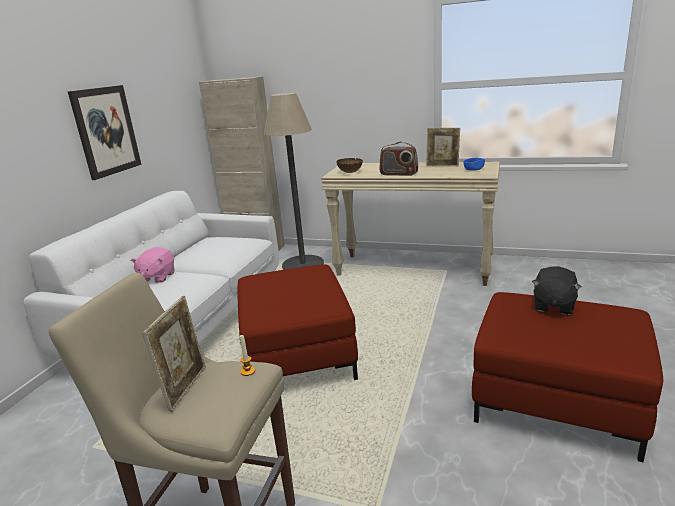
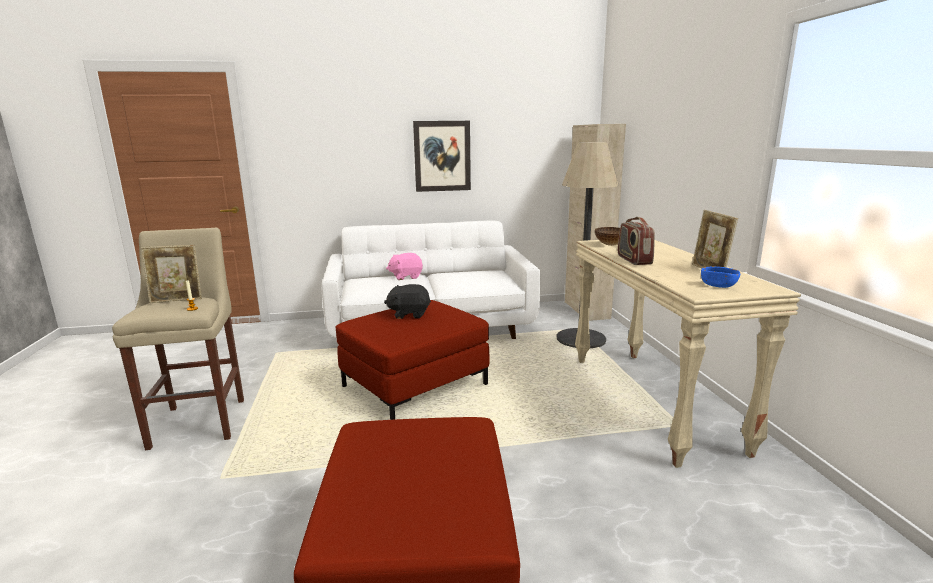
camera: 60 degrees right, 5 degrees down
black plush toy [532,266,581,315] -> black plush toy moved to [384,284,431,319]

